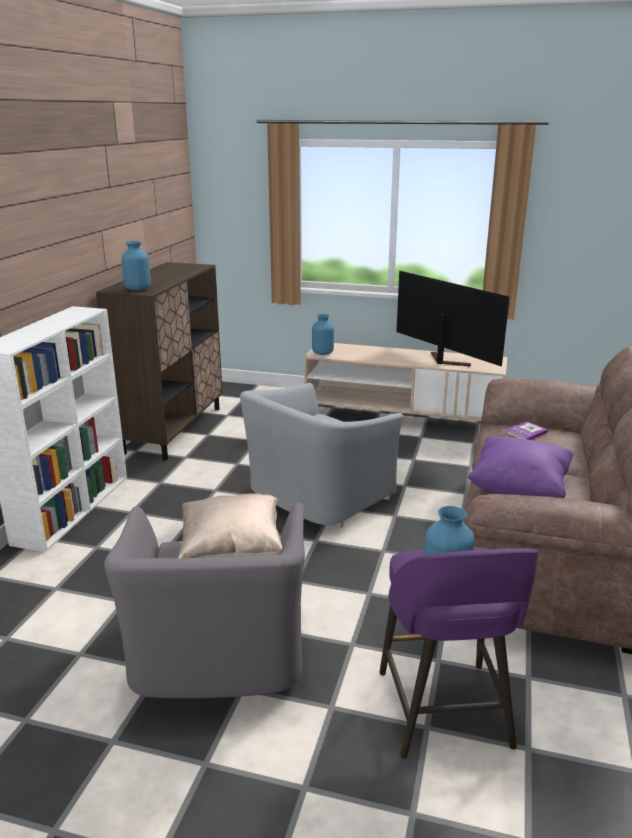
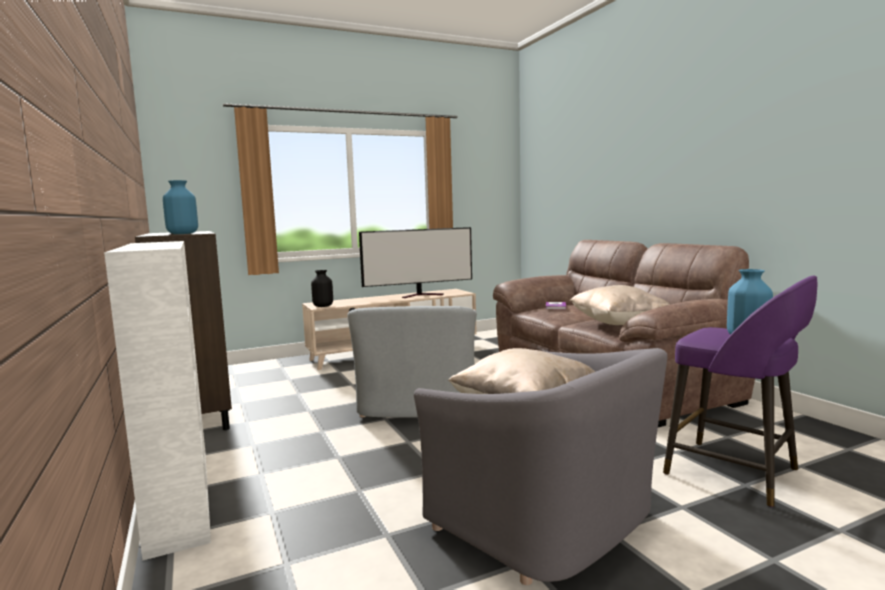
camera: 40 degrees left, 15 degrees down
blue vase [312,314,334,355] -> black vase [311,270,333,307]
television [396,271,510,367] -> television turned 150 degrees clockwise [359,227,472,298]
purple pillow [467,436,574,498] -> beige pillow [570,285,670,325]

